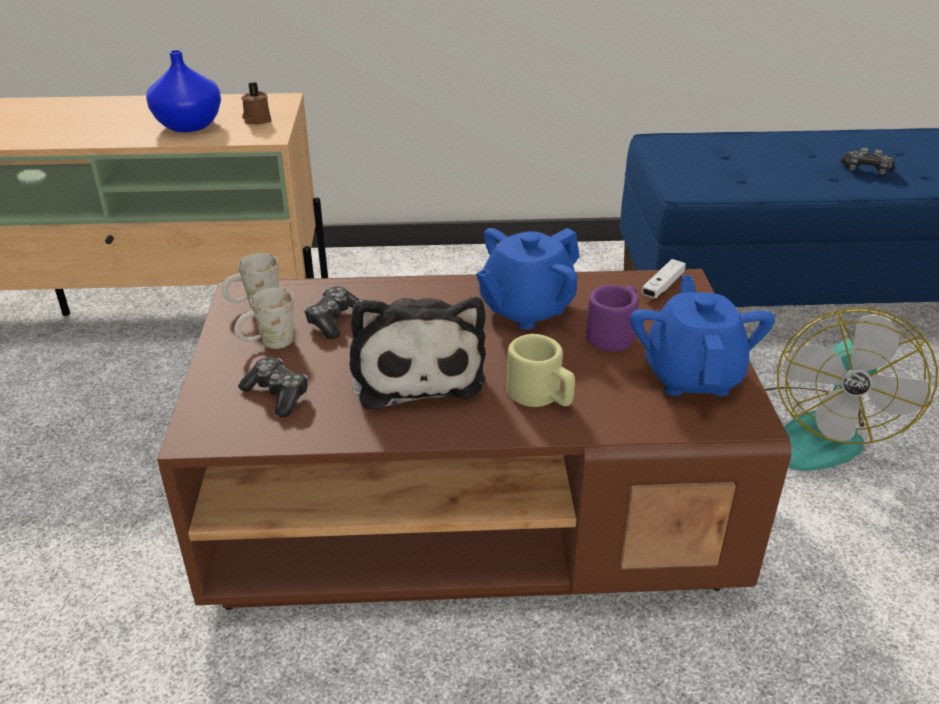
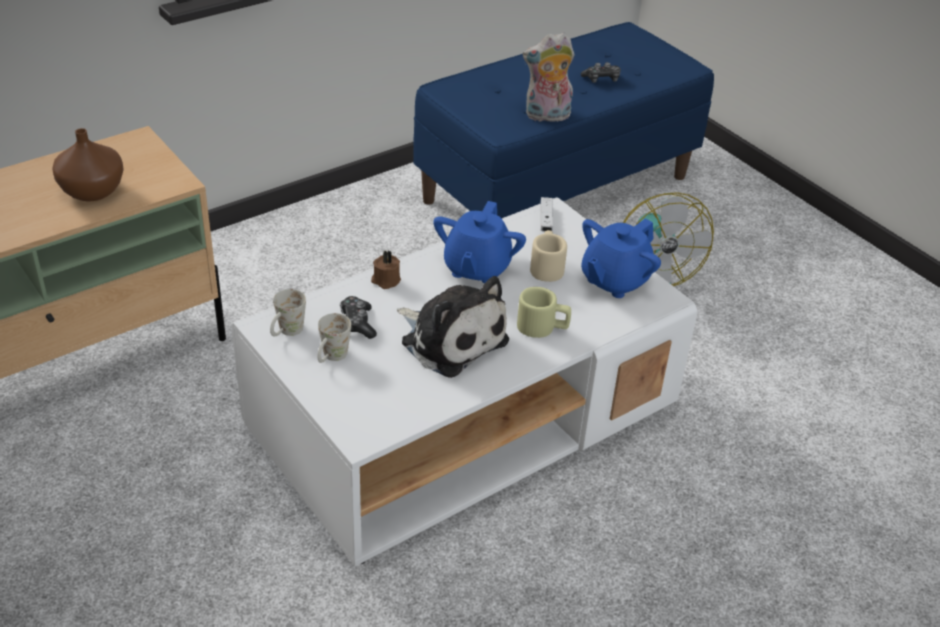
camera: 35 degrees left, 5 degrees up
blue vase [146,50,221,132] -> brown vase [52,128,124,201]
brown coffee table [157,269,791,610] -> white coffee table [231,197,698,566]
game controller [238,357,308,417] -> none
brown candle [241,82,271,125] -> brown candle moved to [371,251,401,289]
purple mug [586,285,639,351] -> beige mug [530,230,567,282]
blue teapot [630,275,775,396] -> blue teapot turned 105 degrees counterclockwise [581,218,661,298]
none -> plush toy [523,33,575,122]

